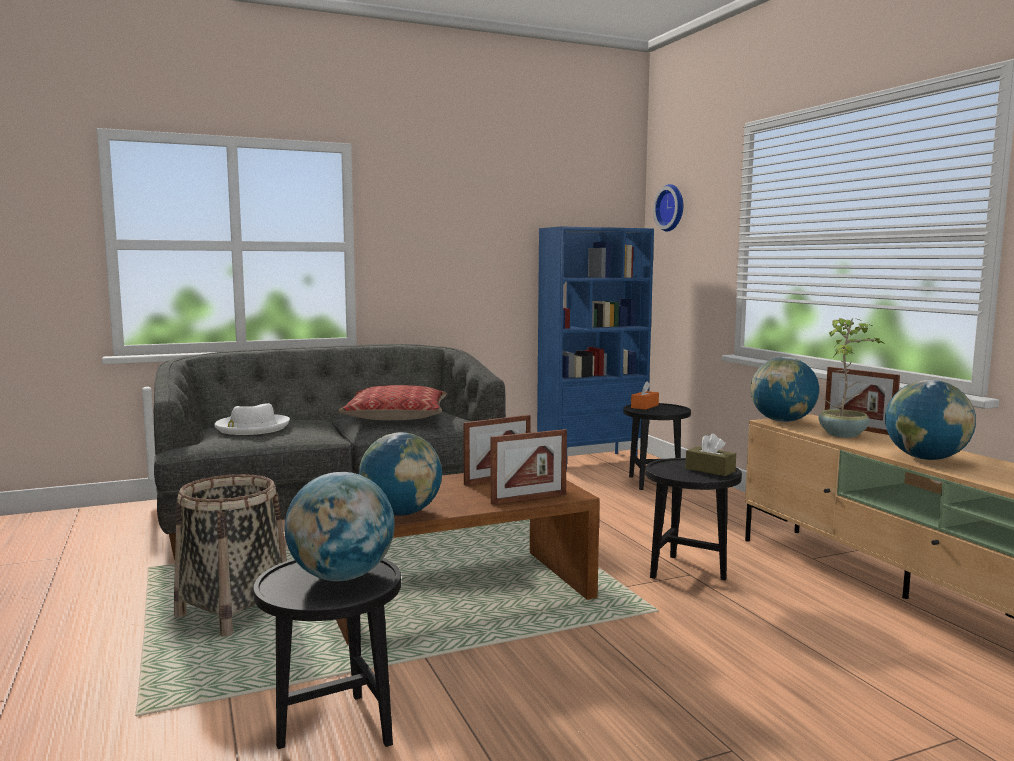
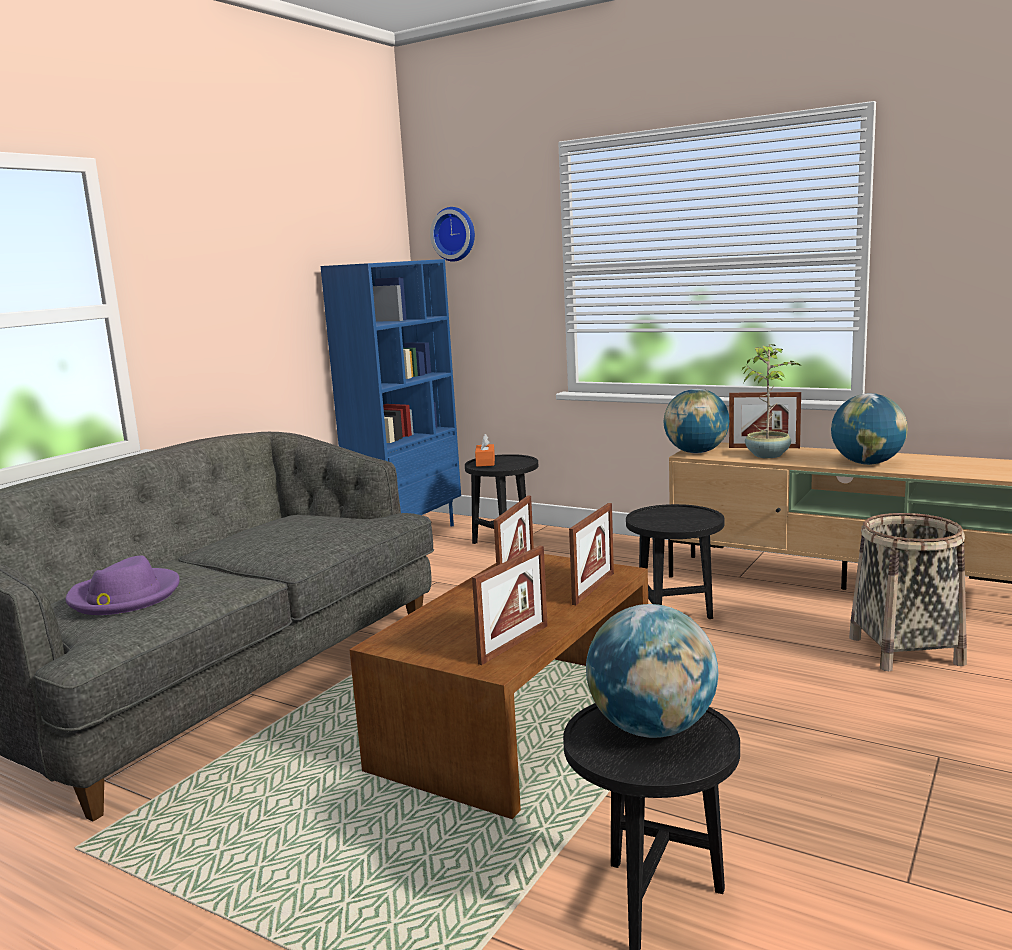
camera: 35 degrees left, 5 degrees up
basket [174,474,287,637] -> basket moved to [849,513,967,671]
white hat [214,403,290,435] -> purple hat [65,555,180,615]
pillow [339,385,447,420] -> none
globe [359,432,442,516] -> picture frame [472,546,548,665]
brown tissue box [685,433,736,476] -> none

